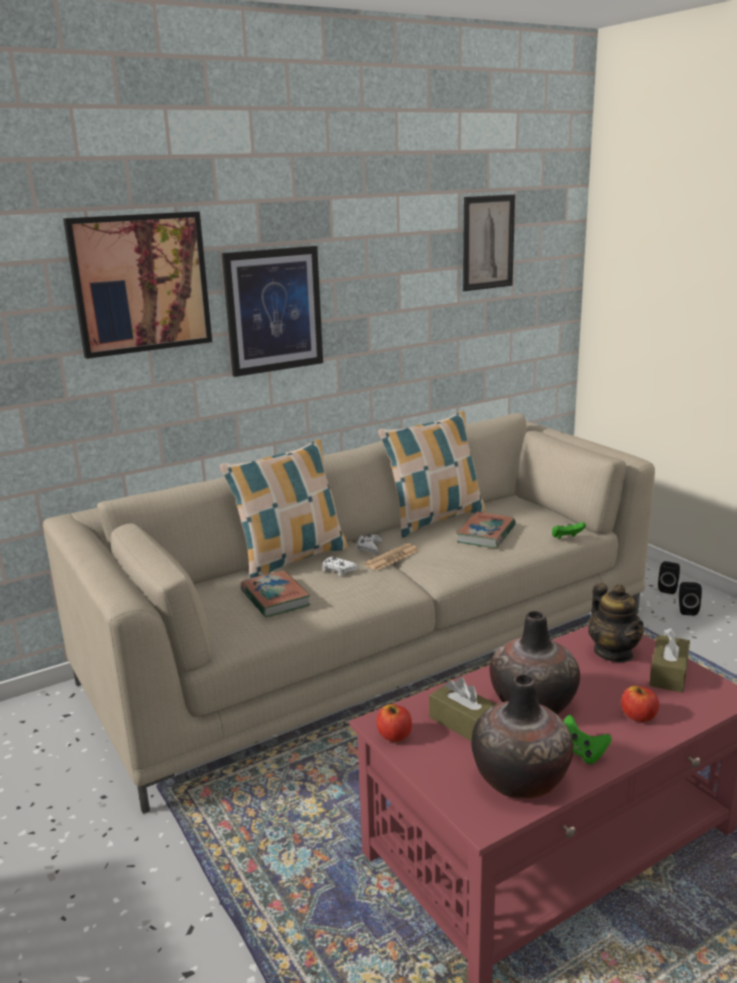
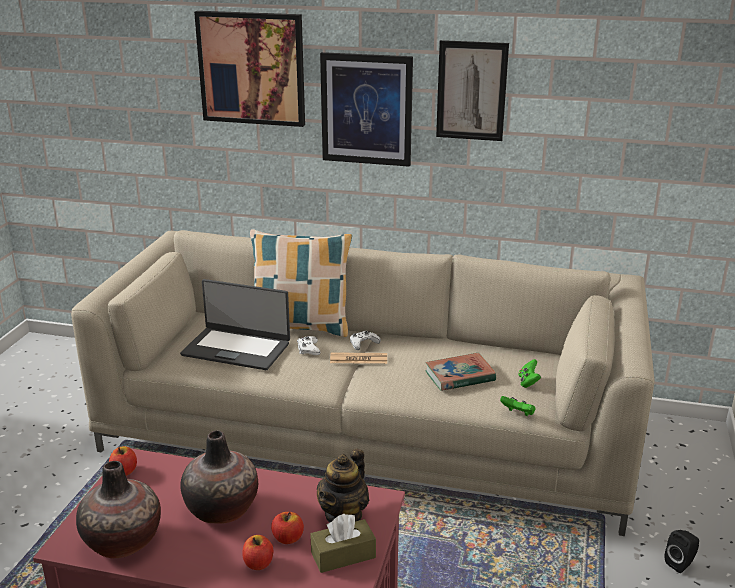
camera: 45 degrees right, 5 degrees up
book [240,570,311,617] -> laptop [180,279,290,370]
pillow [378,411,485,538] -> none
brown tissue box [429,677,496,741] -> none
picture [463,195,515,291] -> picture moved to [436,40,509,141]
green game controller [564,715,612,764] -> green game controller moved to [519,359,541,388]
black speaker [658,561,680,594] -> none
none -> apple [271,512,304,544]

